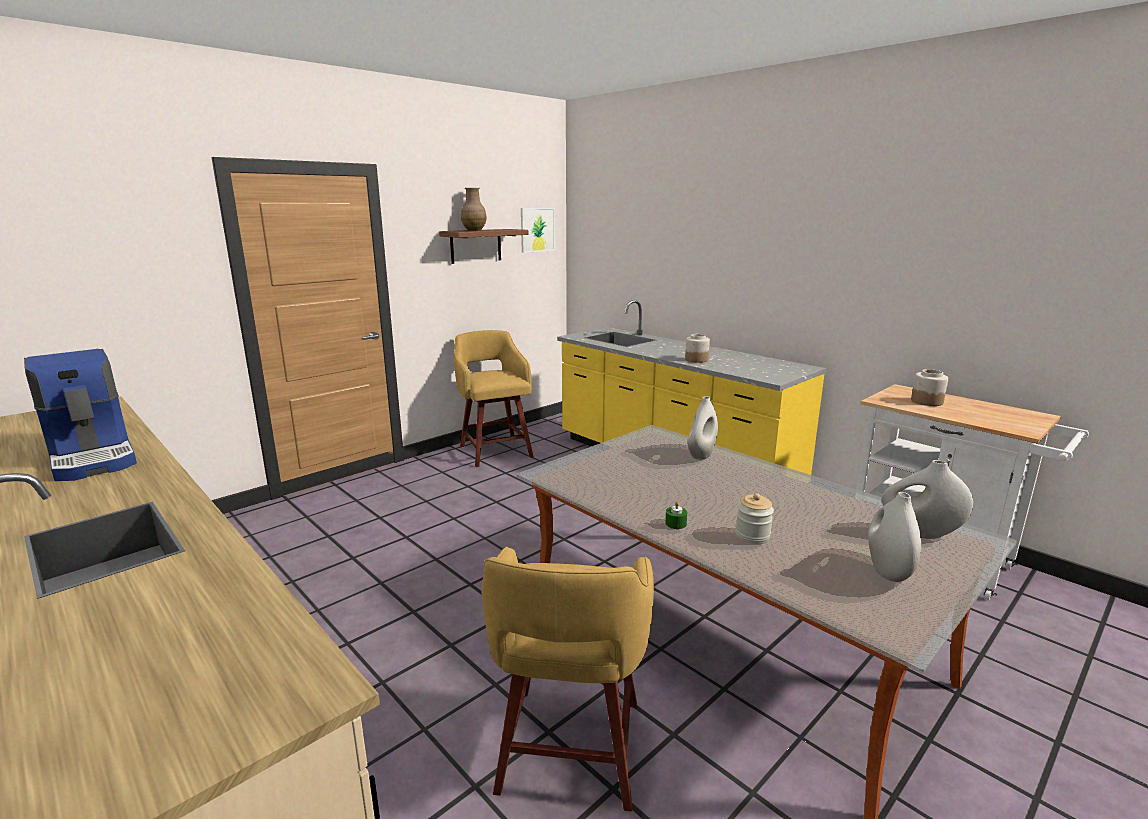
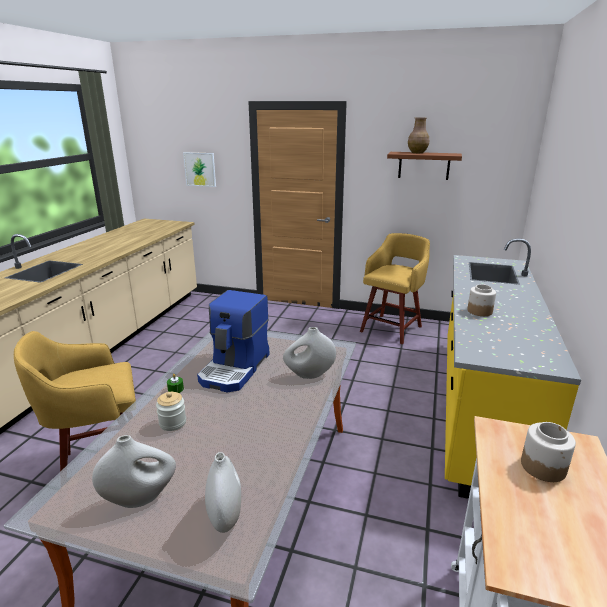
camera: 60 degrees right, 5 degrees up
coffee machine [24,349,137,481] -> coffee machine moved to [197,290,269,393]
picture [521,208,555,253] -> picture moved to [183,152,216,187]

